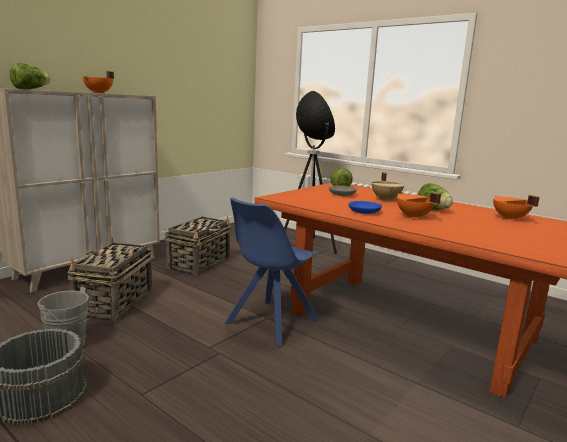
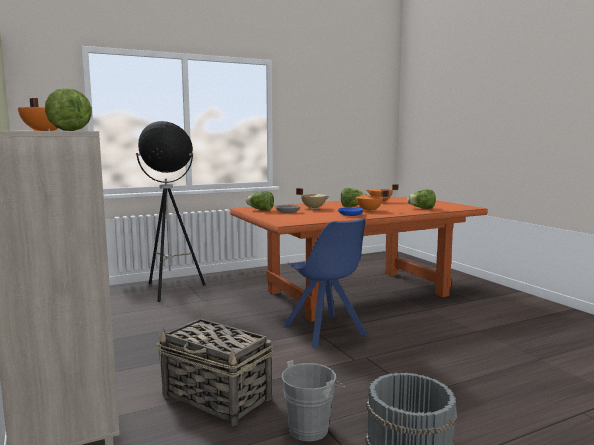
camera: 65 degrees left, 5 degrees down
basket [165,216,231,276] -> none
none -> lettuce [407,190,436,209]

